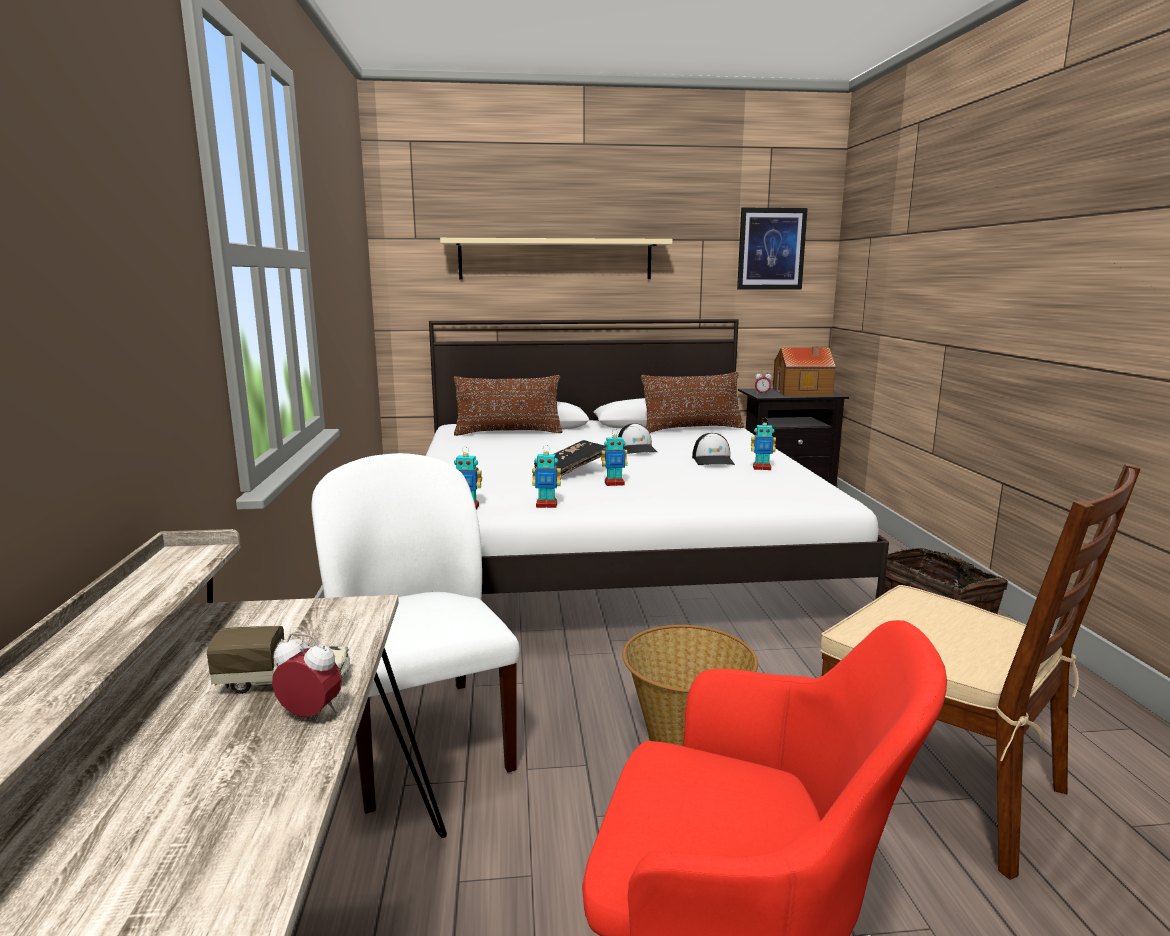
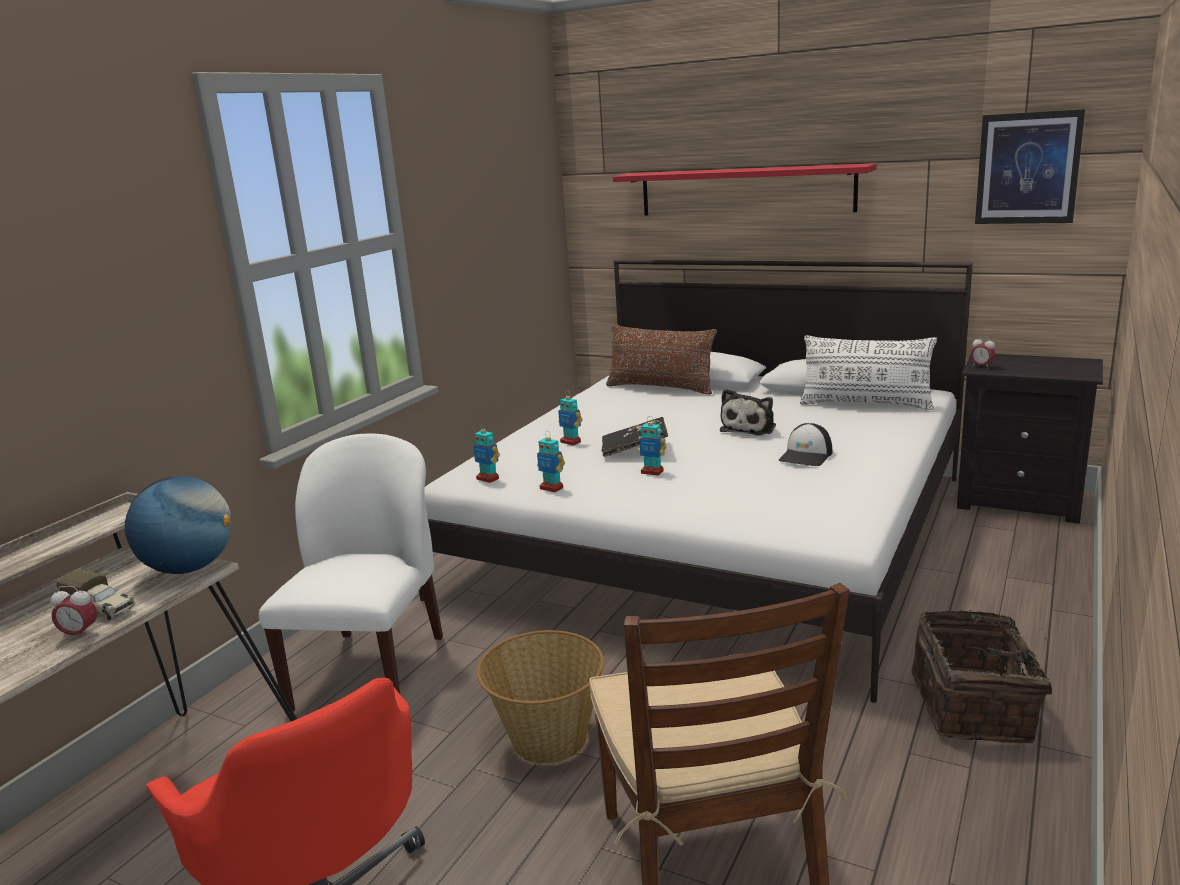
camera: 35 degrees right, 5 degrees up
alarm clock [272,633,342,717] -> alarm clock turned 135 degrees clockwise [50,586,97,638]
beige shelf [440,238,673,279] -> red shelf [613,163,877,216]
cap [618,423,657,454] -> plush toy [720,389,776,435]
brown pillow [641,372,744,433] -> white pillow [800,335,937,410]
toy robot [751,419,776,470] -> toy robot moved to [558,391,582,445]
toy house [773,346,836,396] -> none
none -> globe [125,476,232,574]

